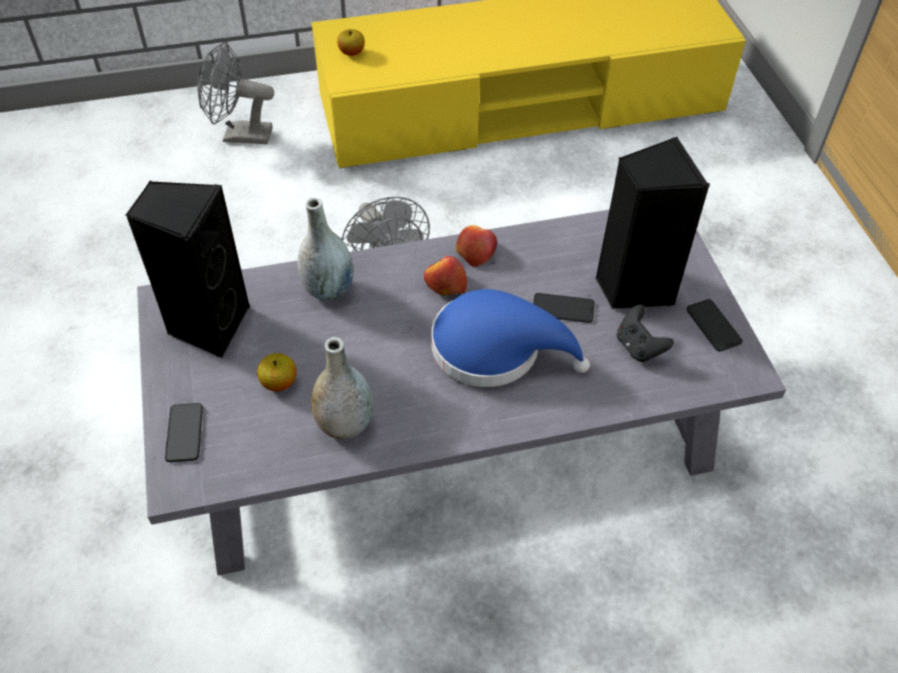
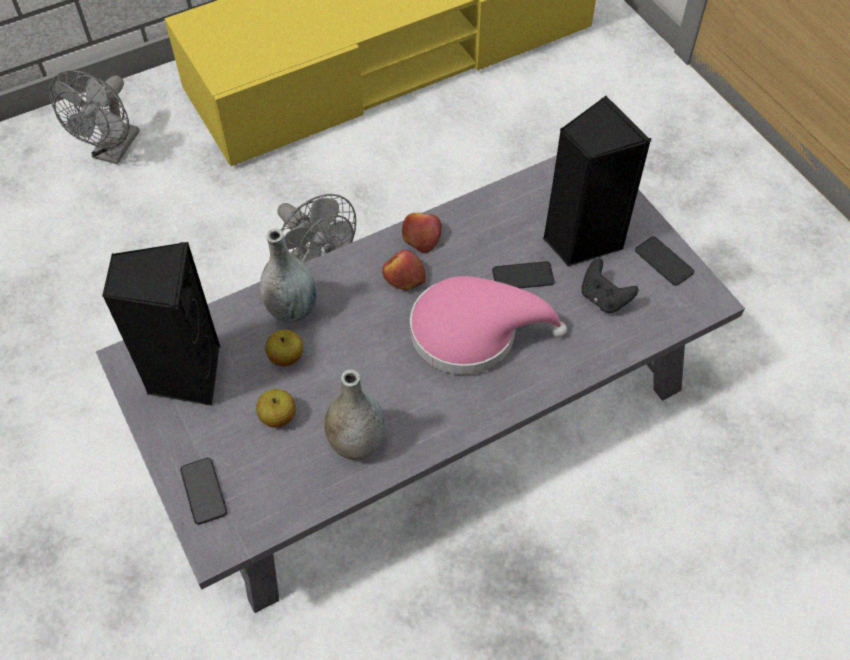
camera: 15 degrees left, 5 degrees up
grey fan [197,41,274,144] -> grey fan turned 60 degrees counterclockwise [49,70,140,164]
apple [337,29,365,56] -> apple moved to [265,329,303,366]
blue hat [431,289,590,387] -> pink hat [410,276,567,375]

